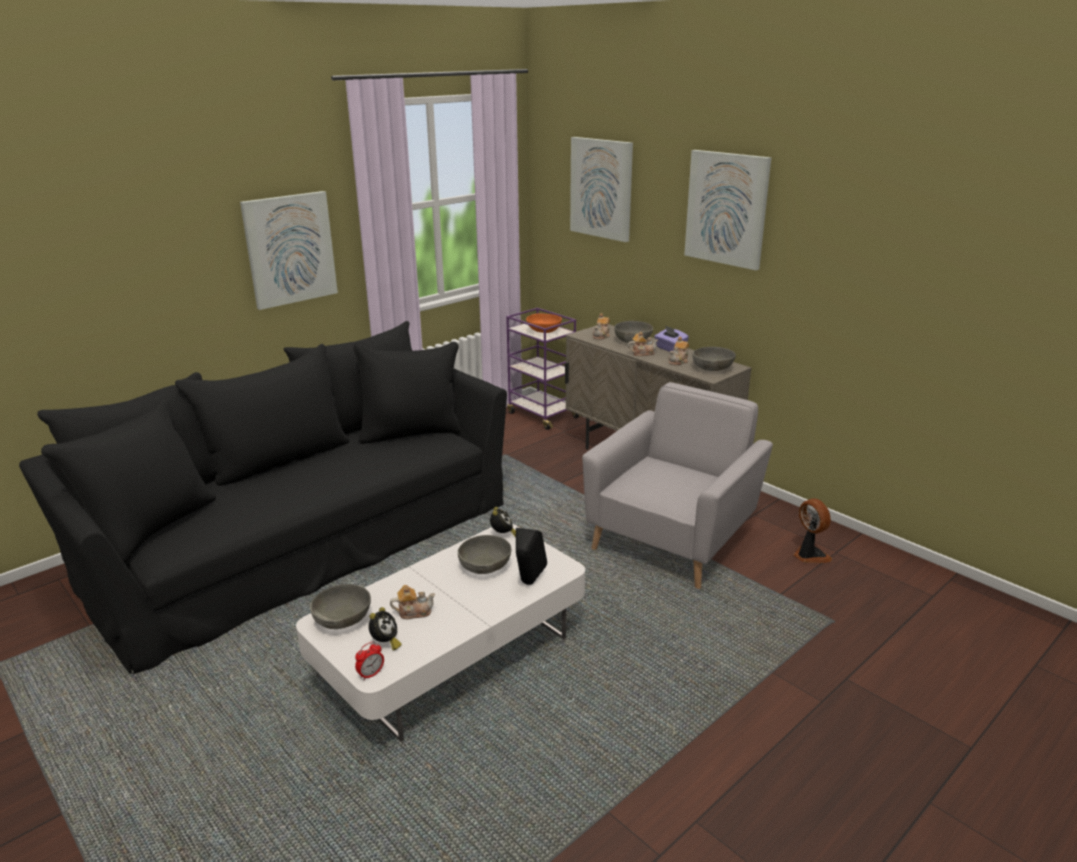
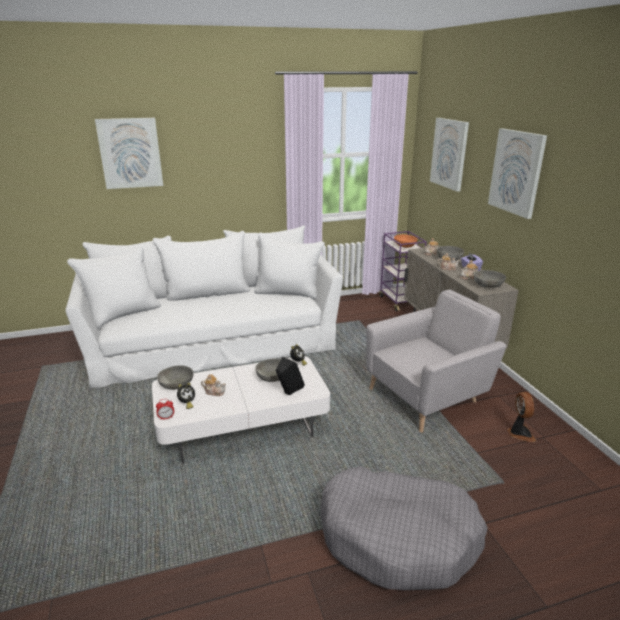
camera: 25 degrees right, 0 degrees up
black sofa [19,321,507,674] -> white sofa [65,225,343,388]
picture [240,191,338,310] -> picture moved to [95,118,163,189]
none -> grey dog bed [320,466,487,590]

